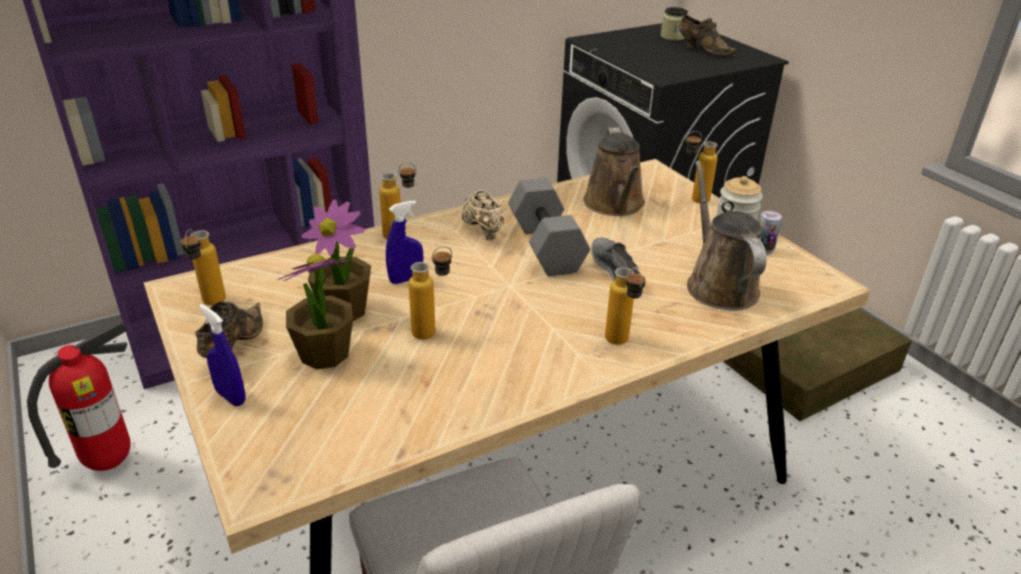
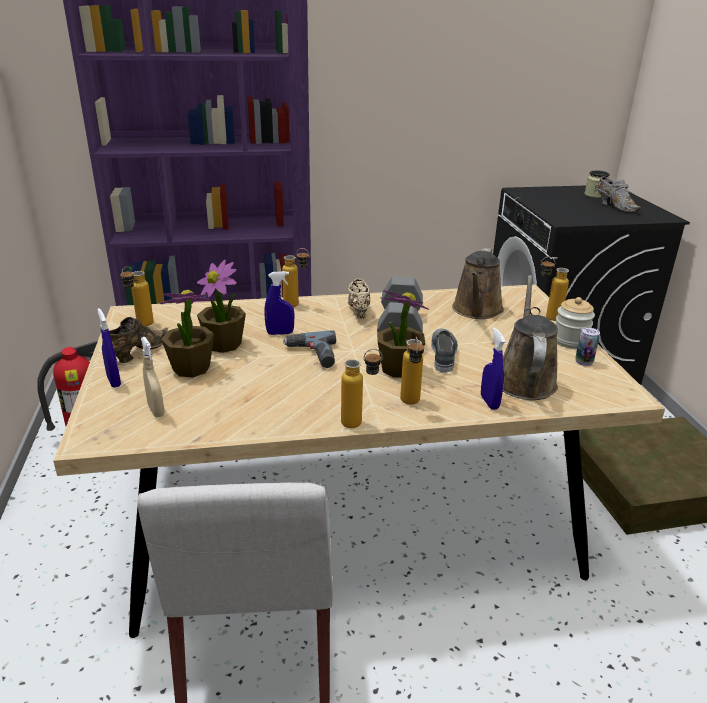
camera: 20 degrees right, 5 degrees down
bottle [409,246,452,340] -> bottle moved to [341,349,382,428]
brown shoe [679,15,736,56] -> grey shoe [597,176,641,212]
none -> beige spray bottle [141,337,165,417]
none -> power drill [283,330,336,368]
none -> potted plant [377,290,429,378]
none -> blue spray bottle [481,327,506,410]

